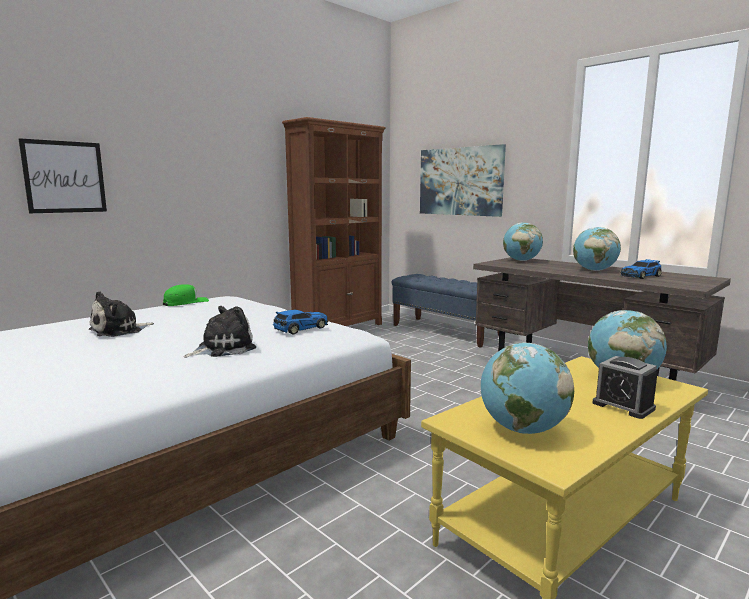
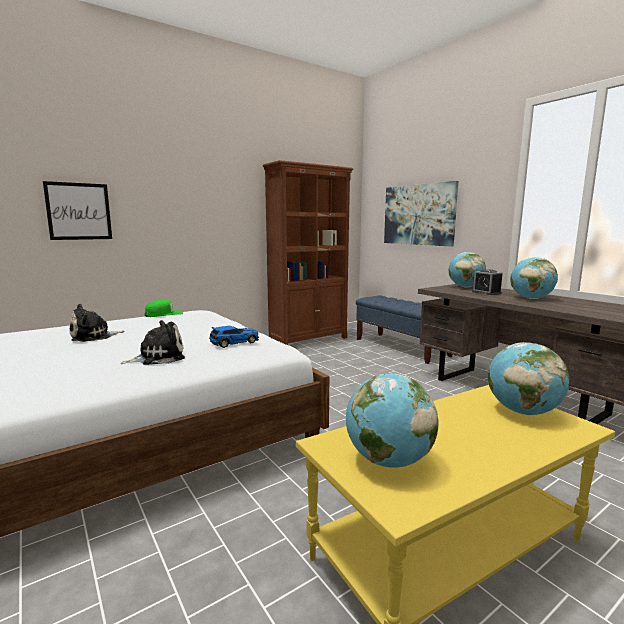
camera: 10 degrees right, 0 degrees up
alarm clock [593,356,658,419] -> alarm clock moved to [472,269,502,295]
toy car [620,259,662,279] -> none

